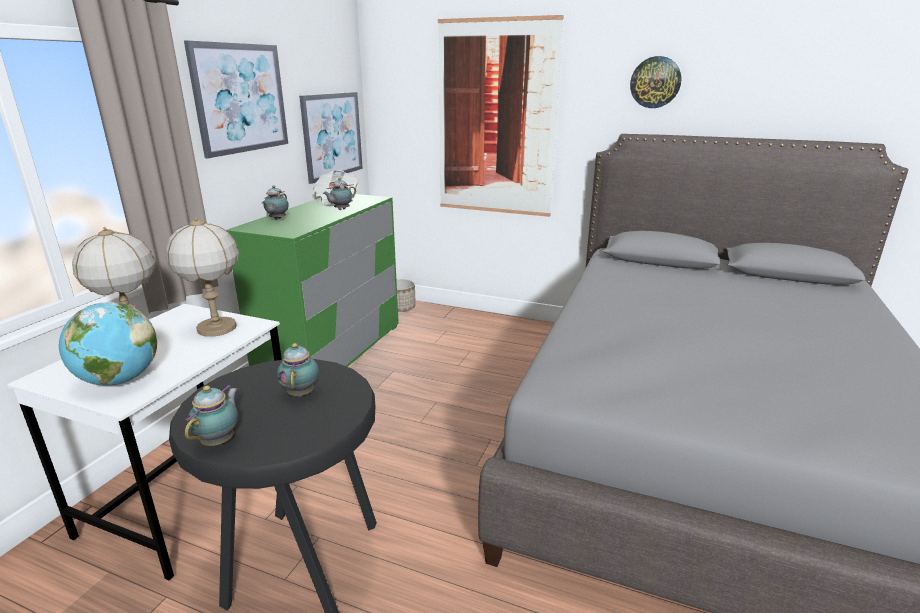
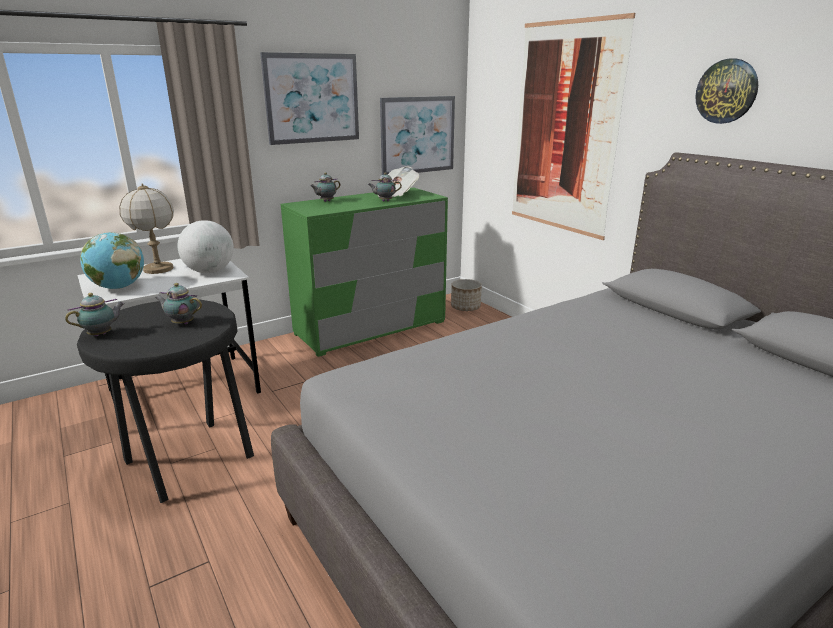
camera: 35 degrees right, 0 degrees up
table lamp [166,218,239,337] -> globe [177,220,234,273]
teapot [277,343,319,397] -> teapot turned 105 degrees counterclockwise [155,283,202,324]

